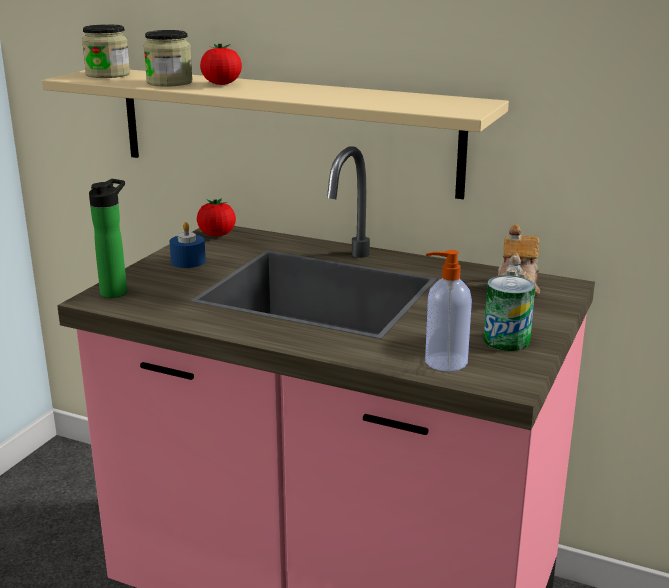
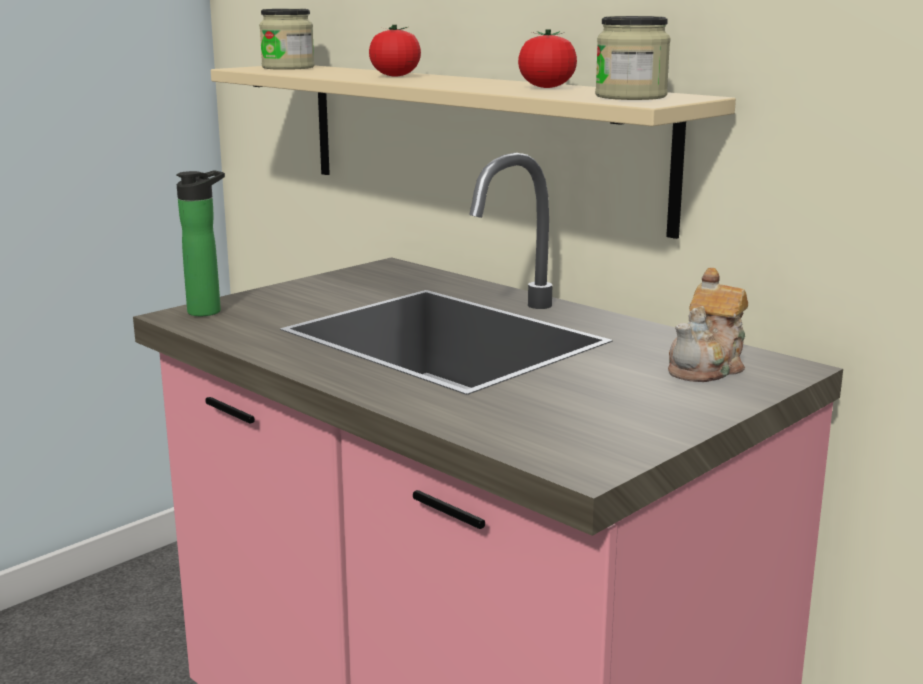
camera: 20 degrees right, 5 degrees down
jar [144,30,193,87] -> jar moved to [595,16,671,100]
blue candle [169,222,206,268] -> none
tomato [197,198,236,237] -> tomato moved to [518,29,577,88]
soap dispenser [425,250,472,371] -> none
can [484,275,535,351] -> none

